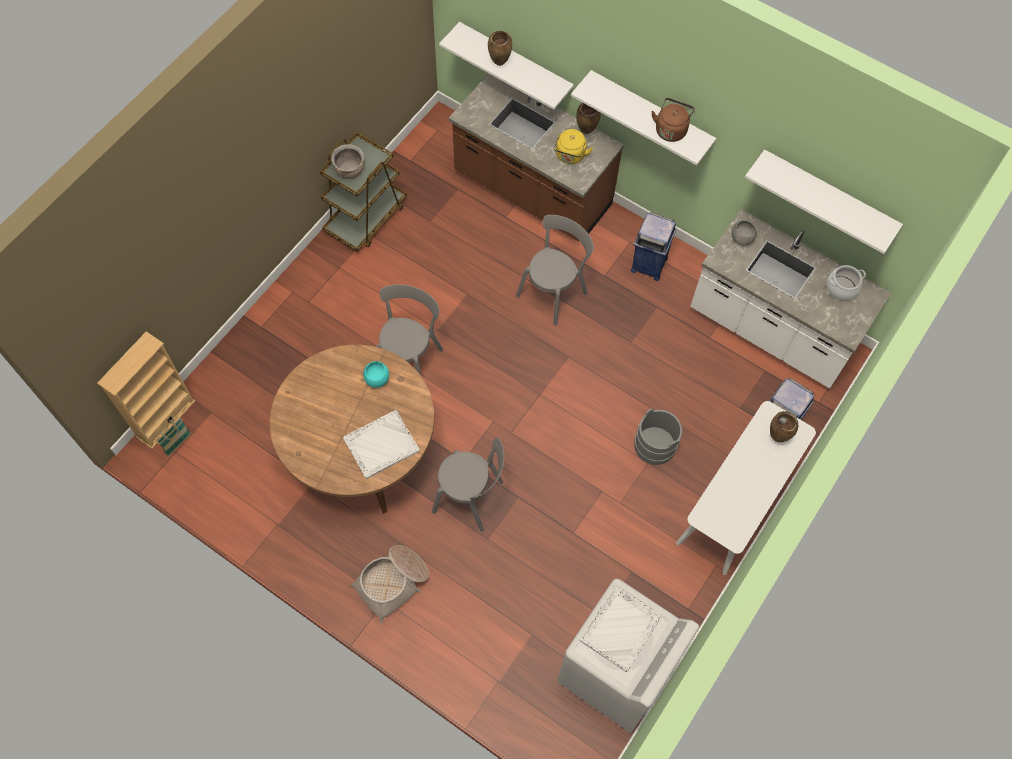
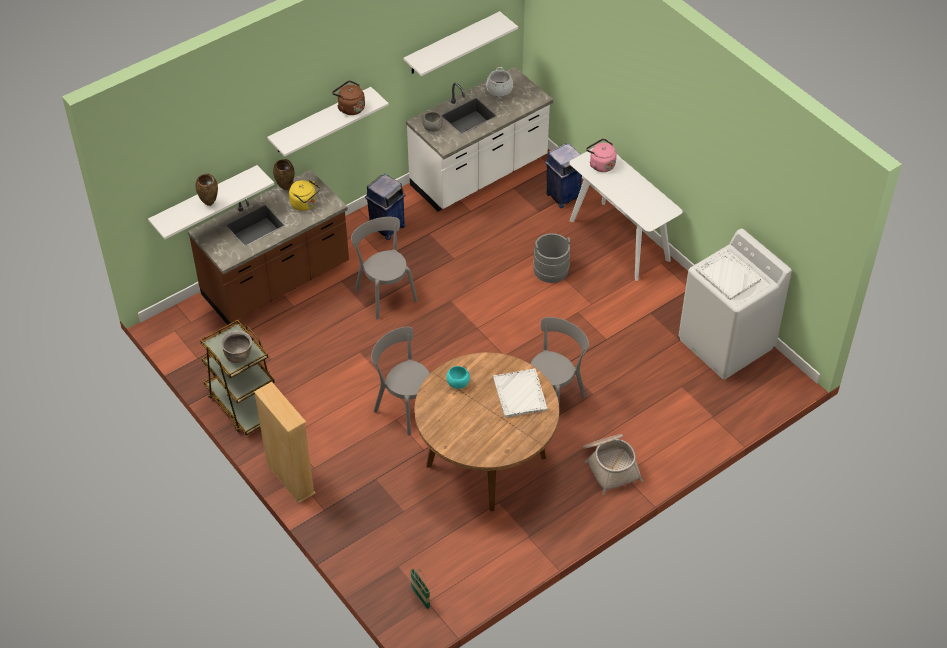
camera: 70 degrees left, 15 degrees down
beige bookcase [97,331,195,449] -> beige bookcase moved to [254,382,316,503]
brown vase [770,411,798,442] -> pink kettle [586,138,616,172]

